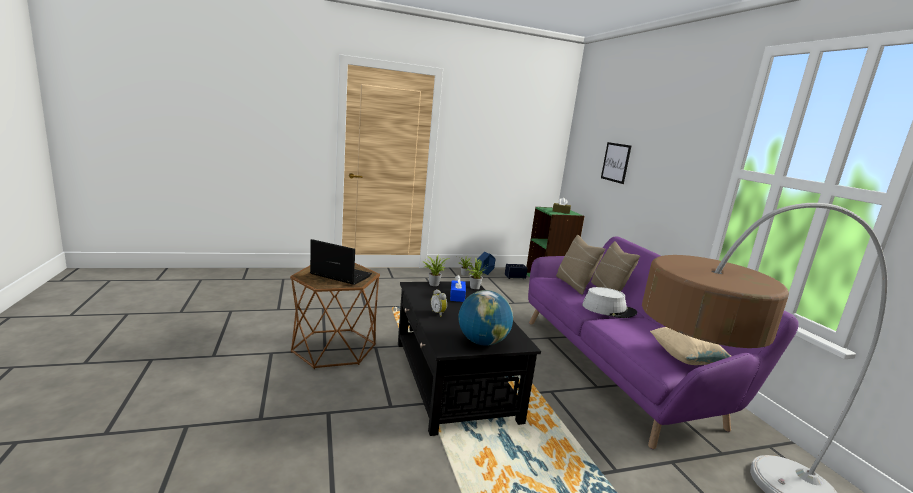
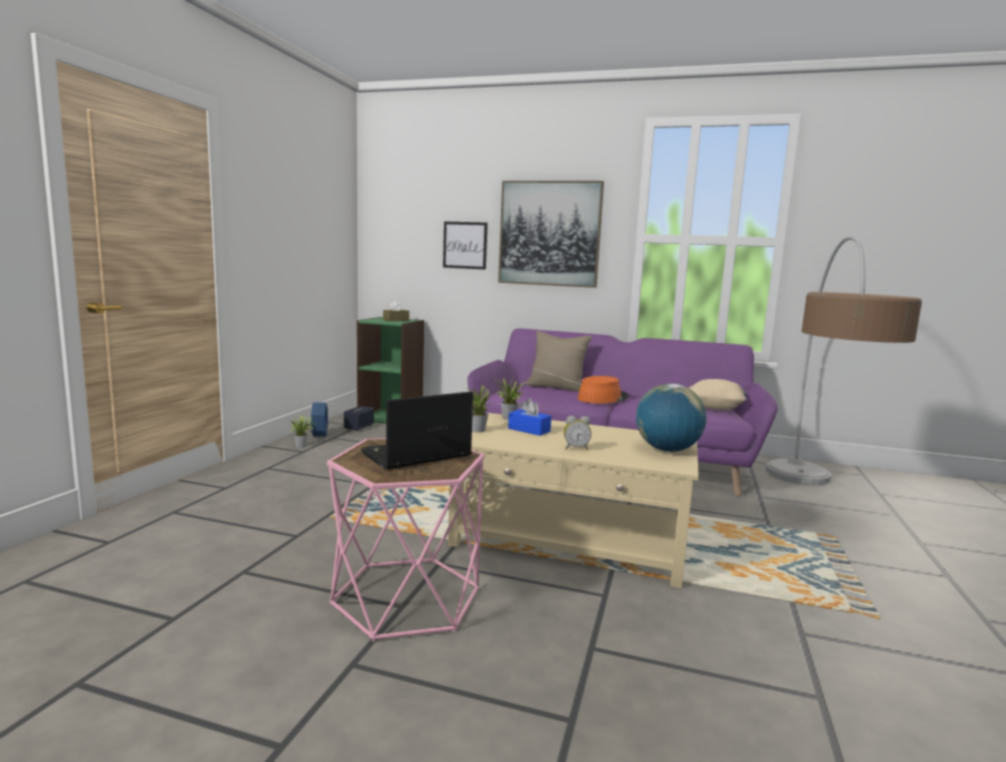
camera: 55 degrees left, 5 degrees down
brown side table [290,263,380,369] -> pink side table [327,438,485,642]
black coffee table [398,281,541,436] -> beige coffee table [448,413,698,588]
beige pillow [556,235,605,295] -> none
grey hat [582,287,637,318] -> orange hat [578,376,629,403]
none -> picture [498,181,604,288]

